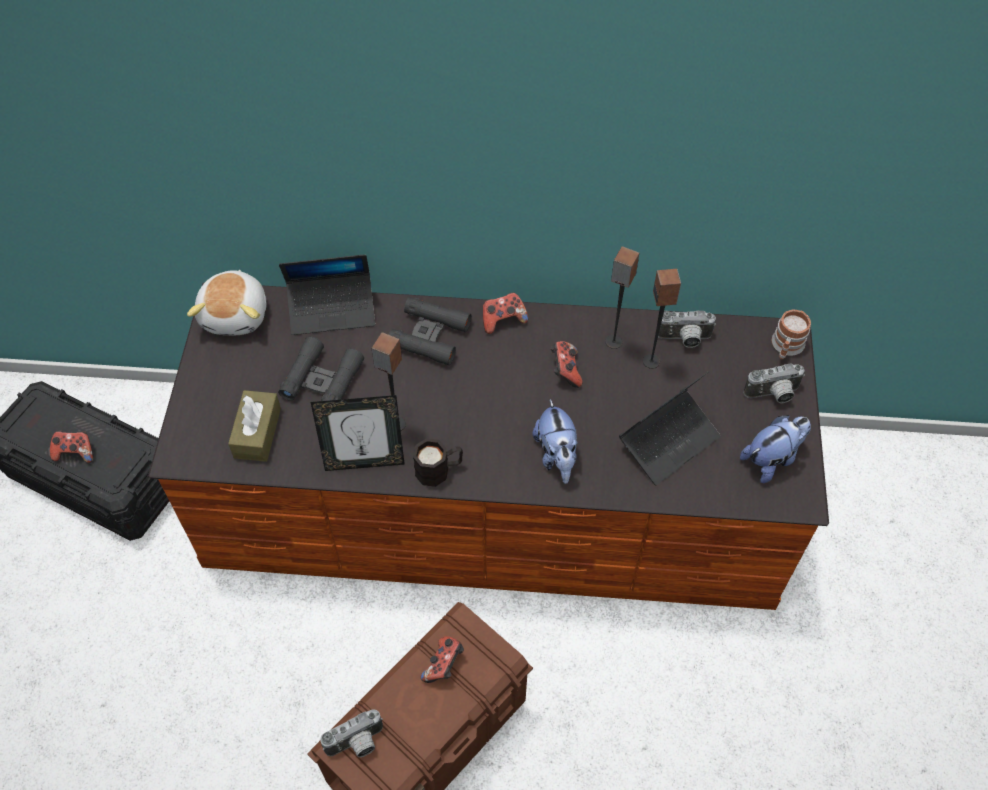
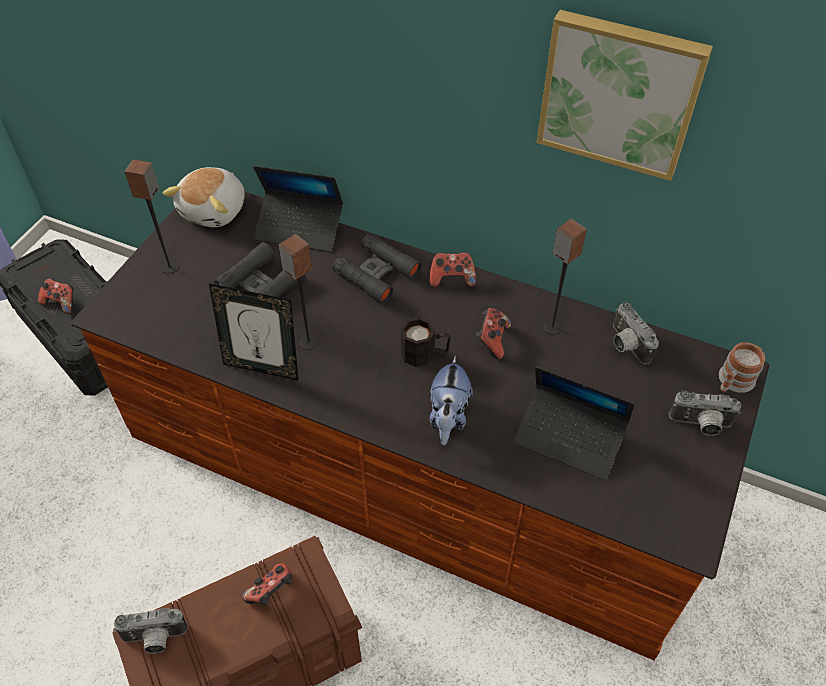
camera: 20 degrees right, 5 degrees down
brown tissue box [228,390,281,462] -> none
black mug [413,438,463,487] -> black mug moved to [401,317,451,367]
laptop [619,372,720,485] -> laptop turned 45 degrees clockwise [513,367,635,480]
speaker [643,269,681,369] -> speaker moved to [125,159,178,274]
camera [658,311,716,348] -> camera turned 45 degrees clockwise [613,302,659,364]
plush toy [740,415,811,483] -> none
none -> picture [537,10,713,181]

